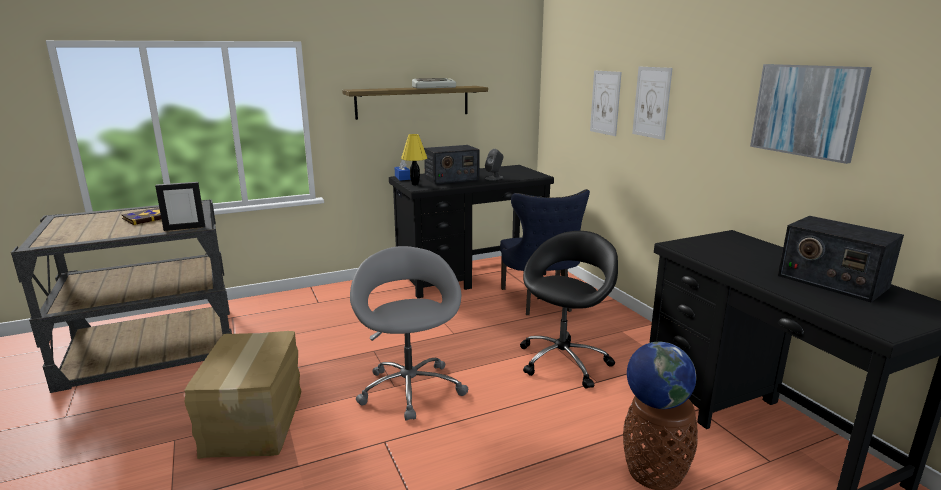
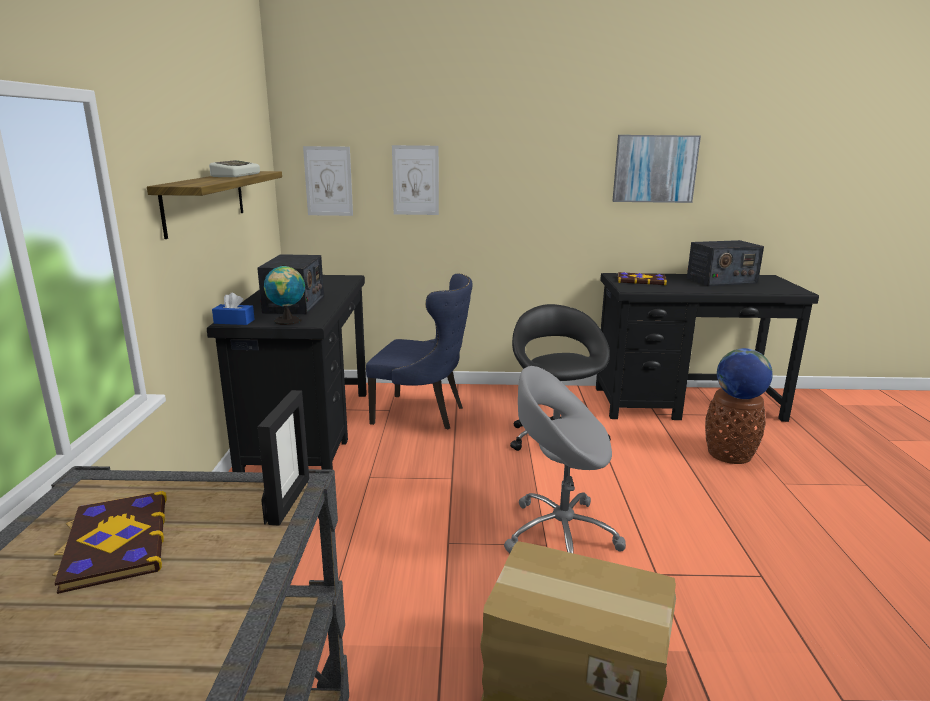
camera: 65 degrees left, 0 degrees up
yellow table lamp [401,134,427,185] -> globe [264,264,305,325]
grey speaker [485,149,503,180] -> none
picture [632,66,673,140] -> picture moved to [303,146,353,216]
none -> book [618,272,667,285]

